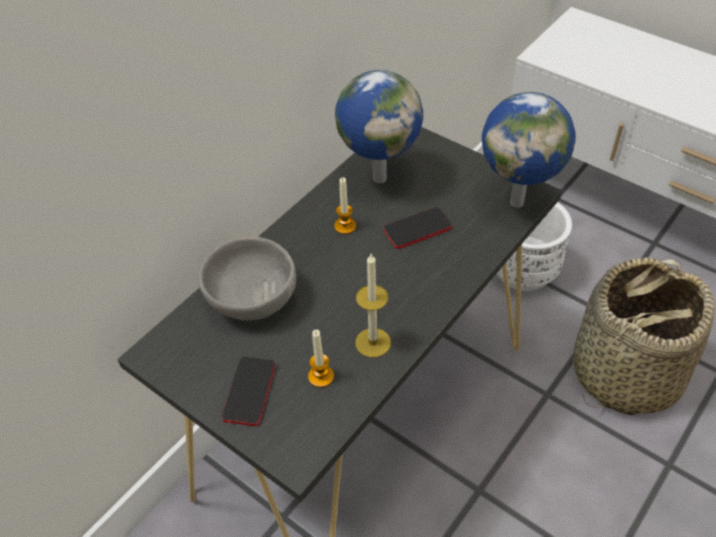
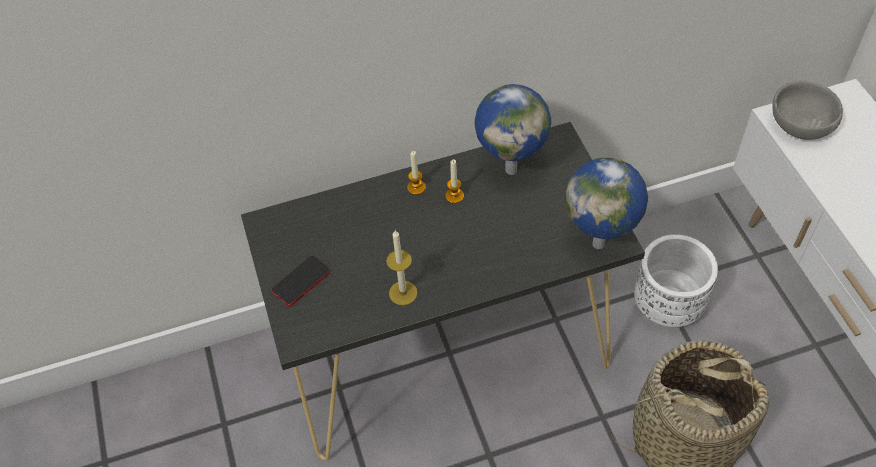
camera: 35 degrees right, 5 degrees up
grey bowl [198,236,297,320] -> grey bowl moved to [772,80,843,140]
candle [308,329,334,388] -> candle moved to [407,151,426,195]
phone [383,207,452,249] -> none

